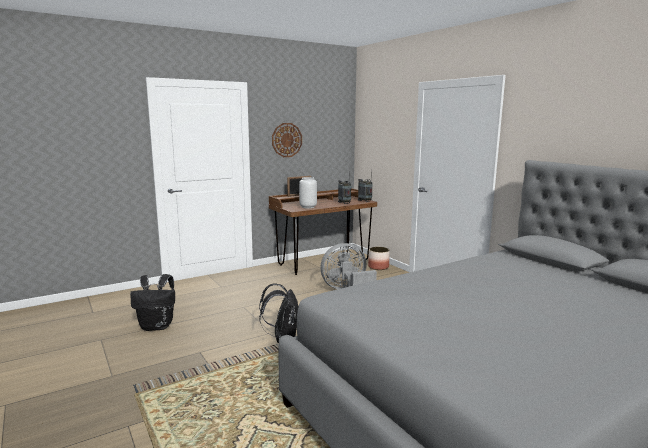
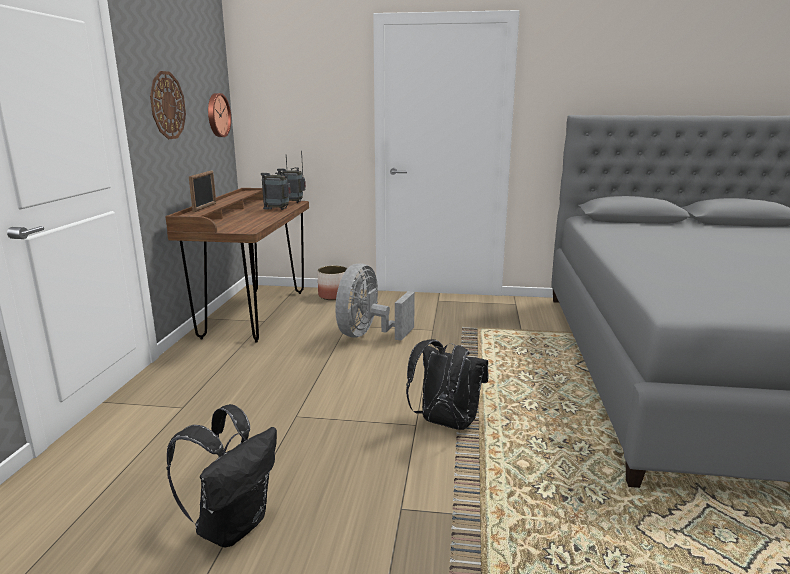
camera: 50 degrees left, 5 degrees up
grey vase [299,177,317,208] -> none
none -> wall clock [208,93,231,137]

